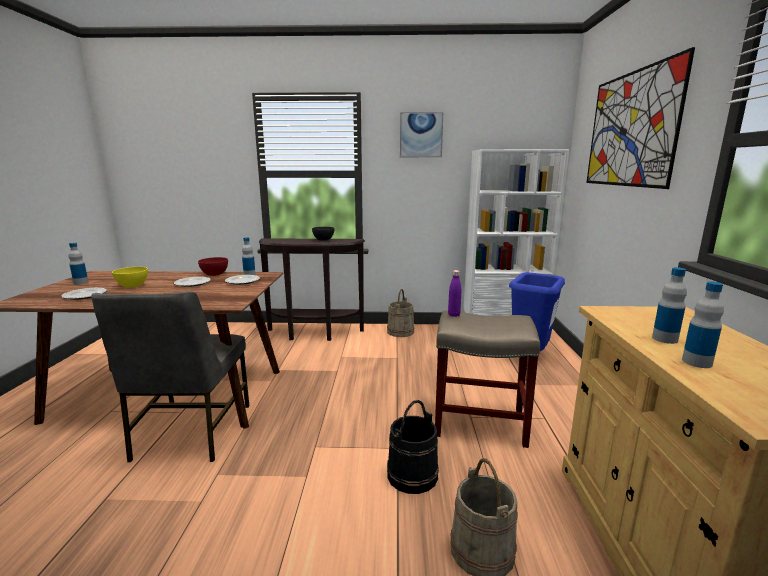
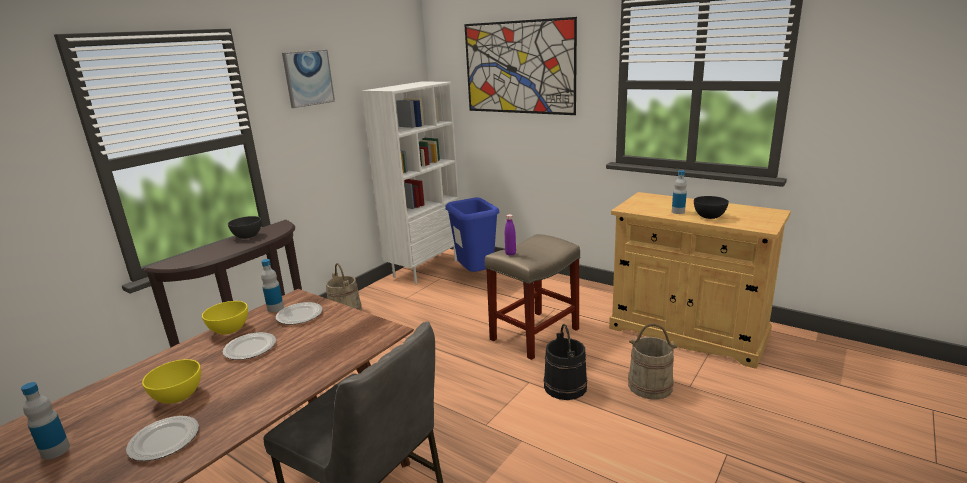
camera: 55 degrees left, 5 degrees up
red bowl [198,257,228,276] -> yellow bowl [202,301,248,335]
bottle [682,281,724,368] -> black bowl [694,196,729,219]

